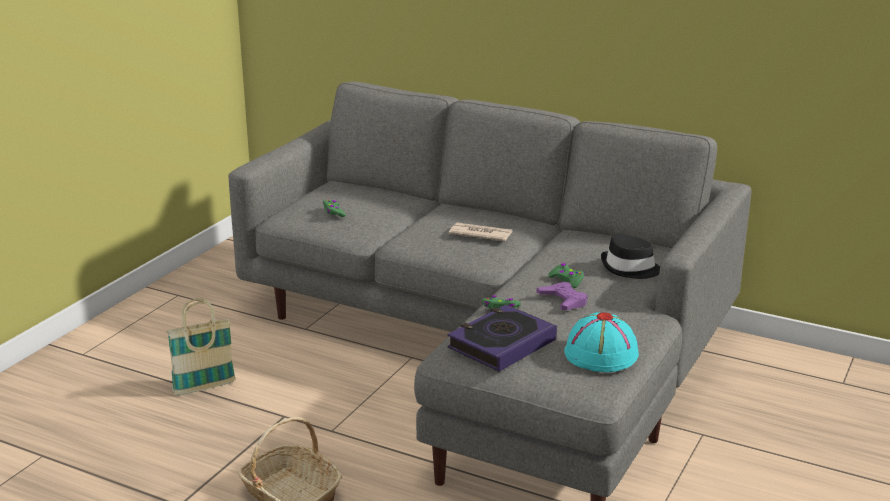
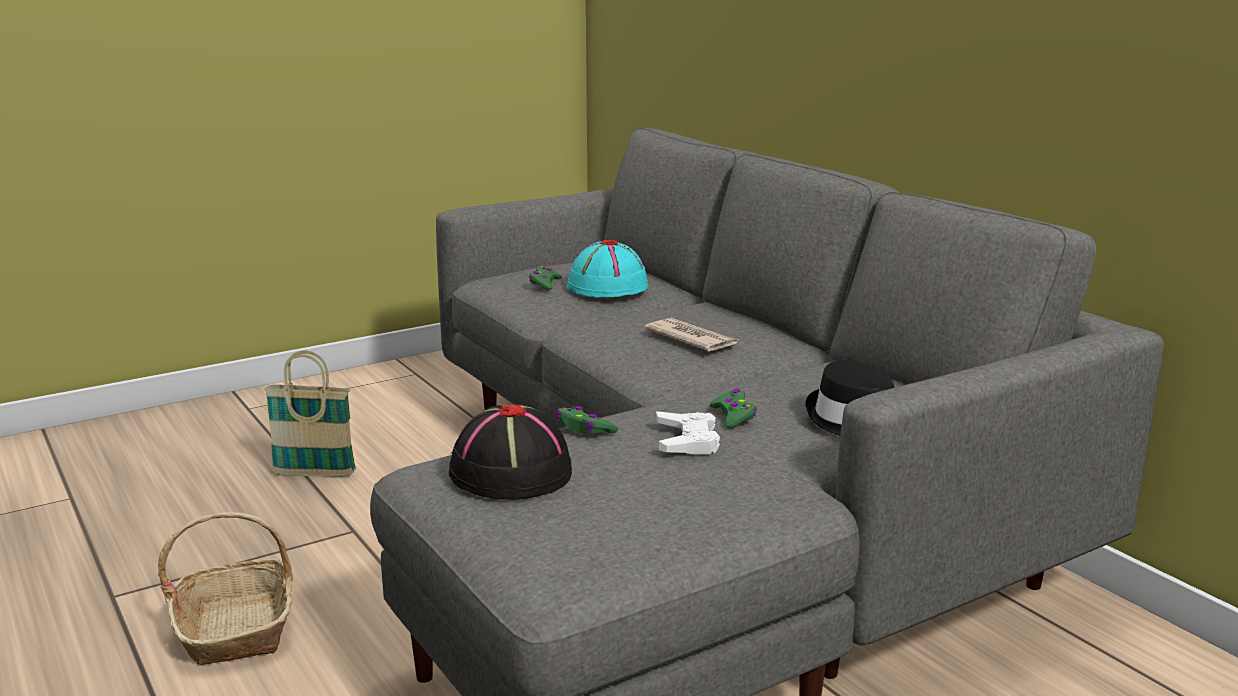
camera: 30 degrees right, 5 degrees down
book [447,304,557,372] -> black hat [449,404,572,500]
purple game controller [537,282,588,310] -> white game controller [656,411,720,455]
turquoise hat [564,312,639,372] -> turquoise hat moved to [566,240,648,297]

